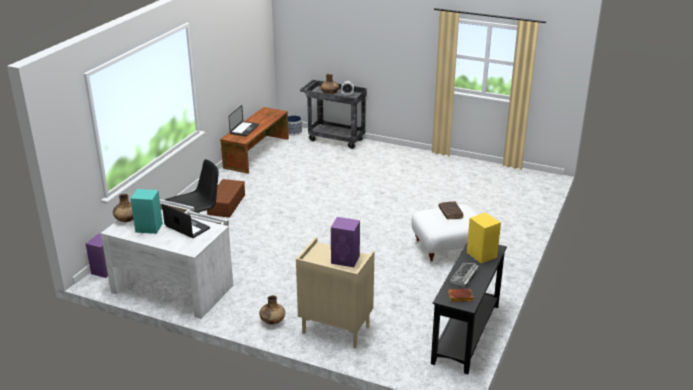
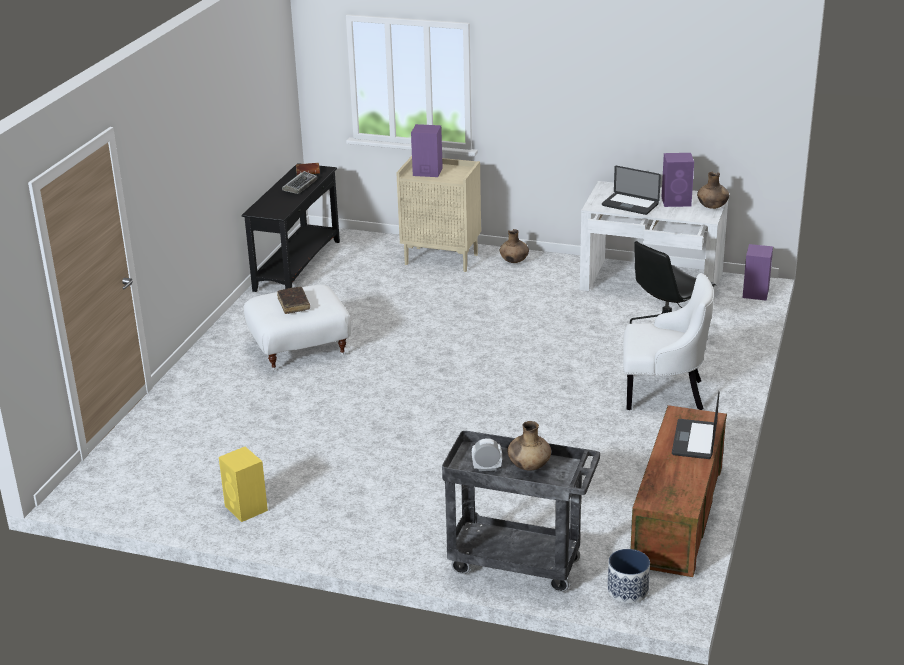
camera: 175 degrees right, 0 degrees up
turquoise speaker [130,189,163,234] -> purple speaker [662,153,694,207]
brown storage box [207,179,245,218] -> white chair [623,273,714,410]
yellow speaker [467,212,501,264] -> yellow speaker moved to [219,447,268,522]

